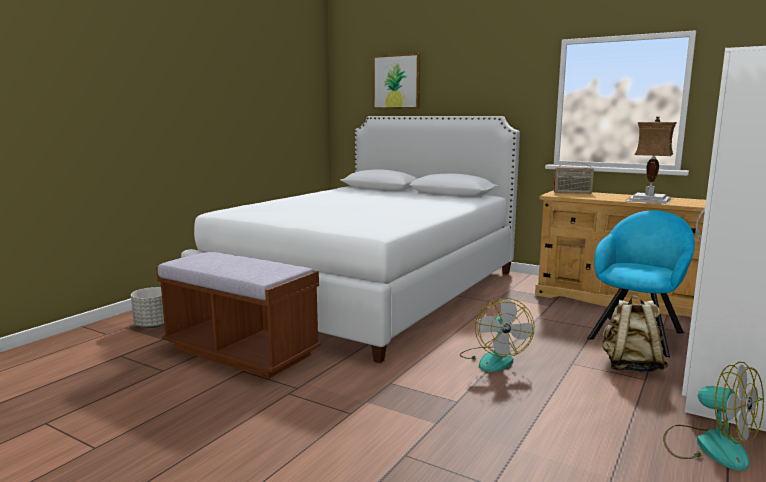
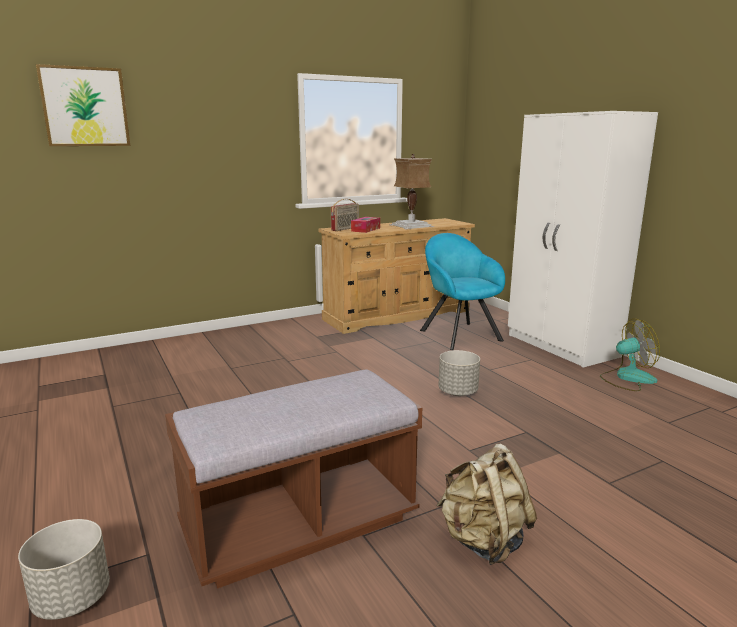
camera: 60 degrees left, 5 degrees up
white bed [181,116,520,363] -> none
fan [460,298,534,372] -> grey planter [438,350,480,396]
beige backpack [602,295,668,373] -> beige backpack moved to [436,444,537,565]
none -> tissue box [351,217,380,233]

